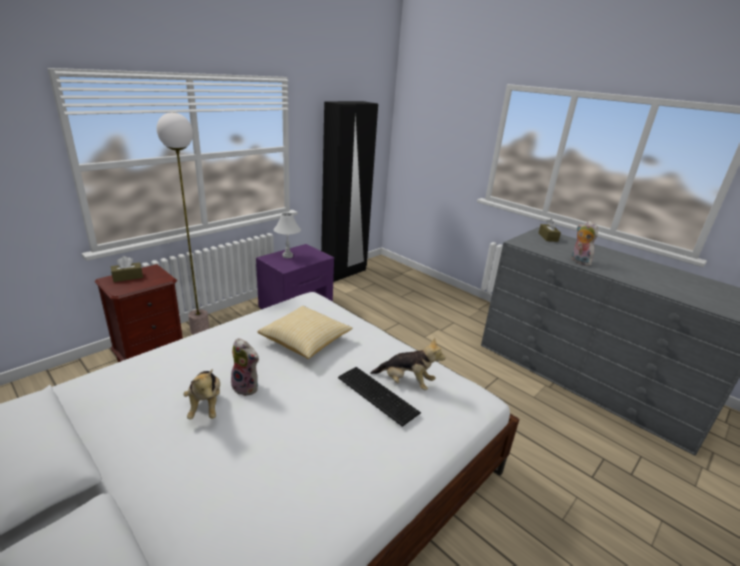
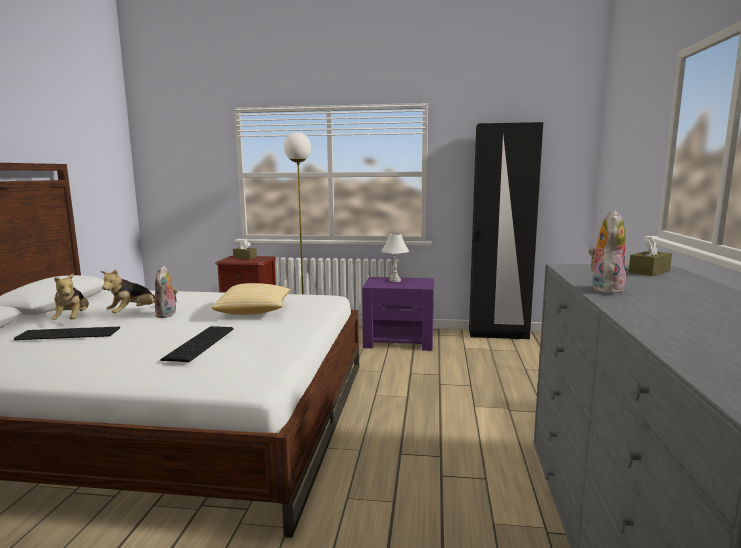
camera: 55 degrees right, 15 degrees down
plush toy [370,337,446,390] -> plush toy moved to [51,273,89,320]
none -> keyboard [14,327,120,340]

